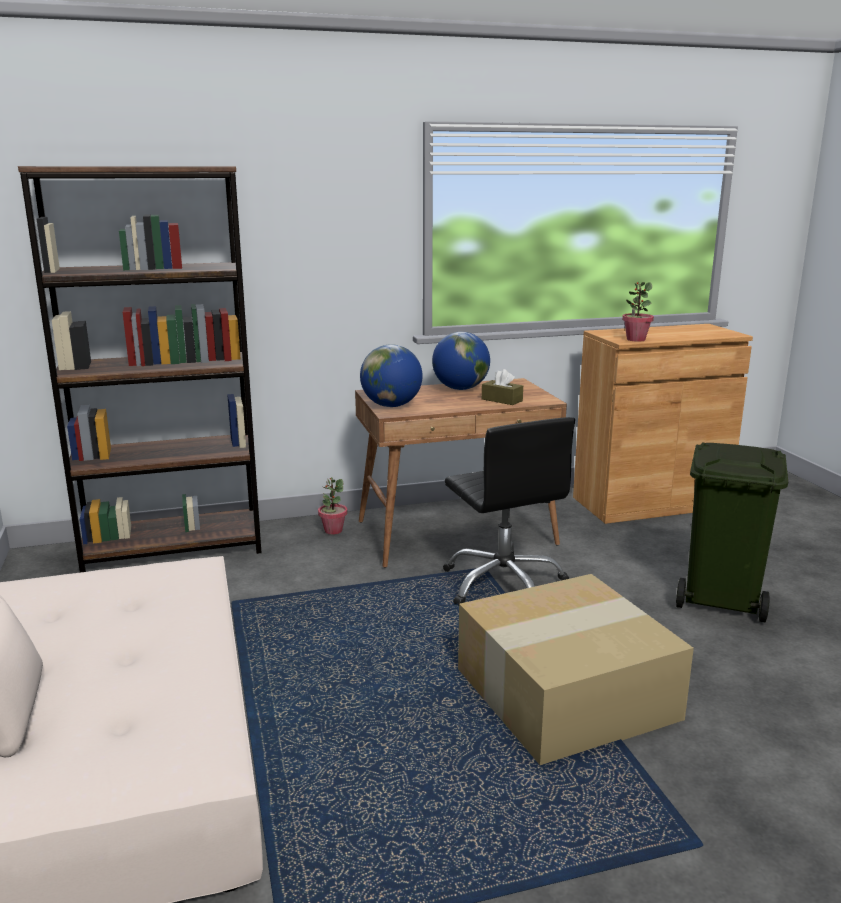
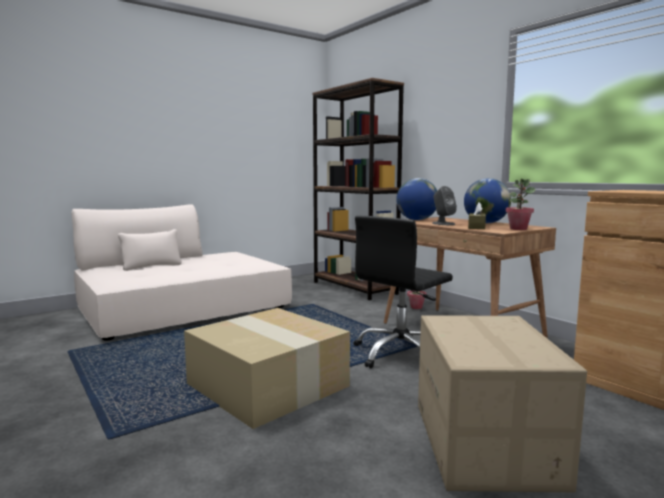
camera: 70 degrees right, 10 degrees down
potted plant [622,282,654,342] -> potted plant moved to [506,179,536,230]
green trash can [676,442,788,622] -> cardboard box [418,315,587,492]
none -> grey speaker [432,186,457,225]

